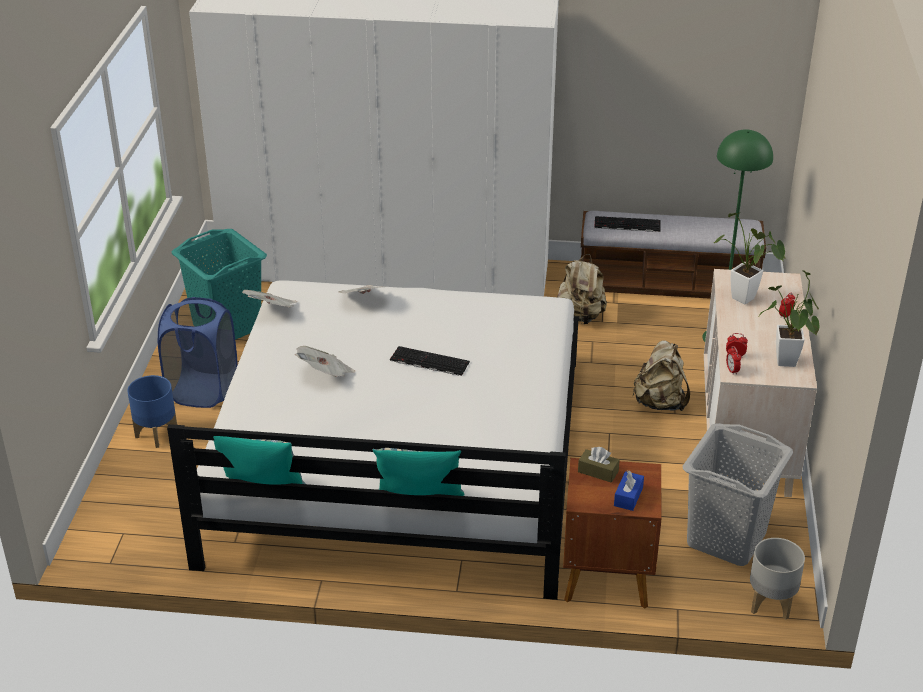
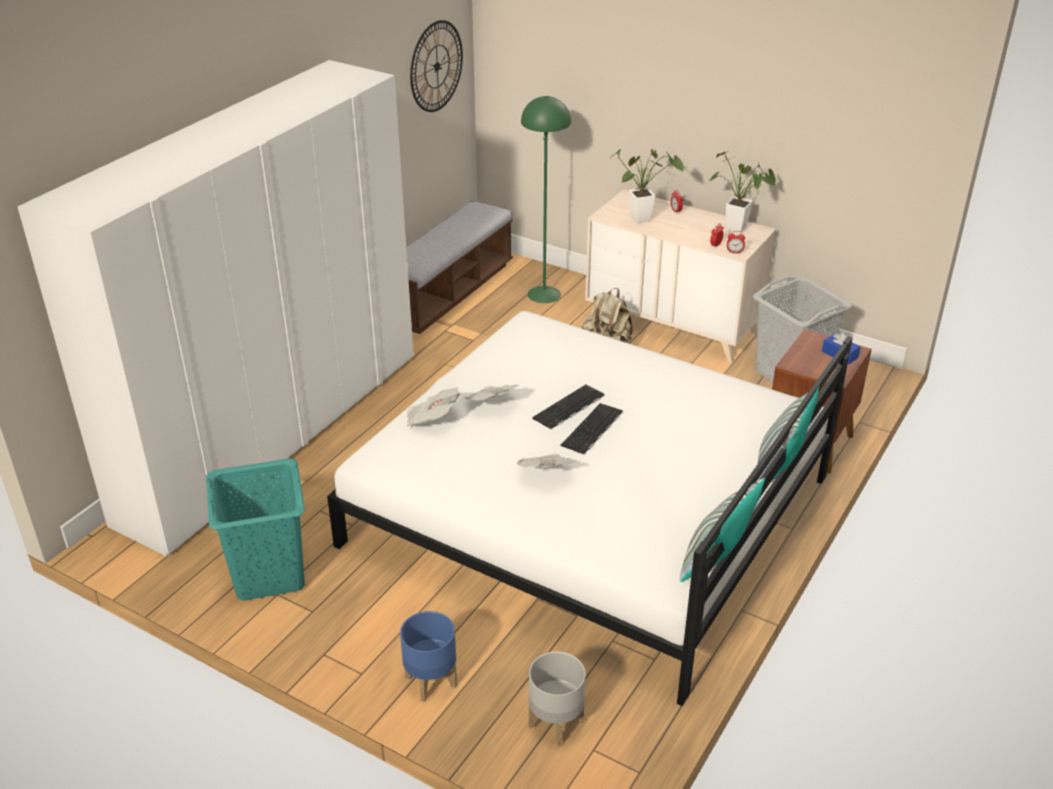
camera: 65 degrees left, 0 degrees up
blue laundry basket [158,297,237,408] -> none
newspaper [242,290,297,308] -> newspaper moved to [464,385,519,400]
beige backpack [557,254,607,324] -> none
brown tissue box [578,447,620,483] -> none
keyboard [594,216,661,232] -> keyboard moved to [561,403,623,455]
grey planter [750,538,805,619] -> grey planter moved to [529,651,586,746]
none -> wall clock [410,20,463,112]

